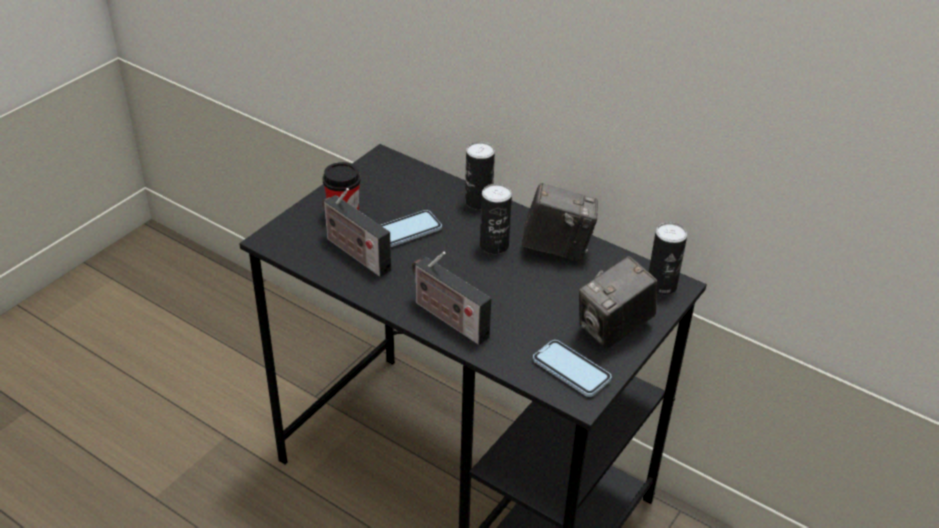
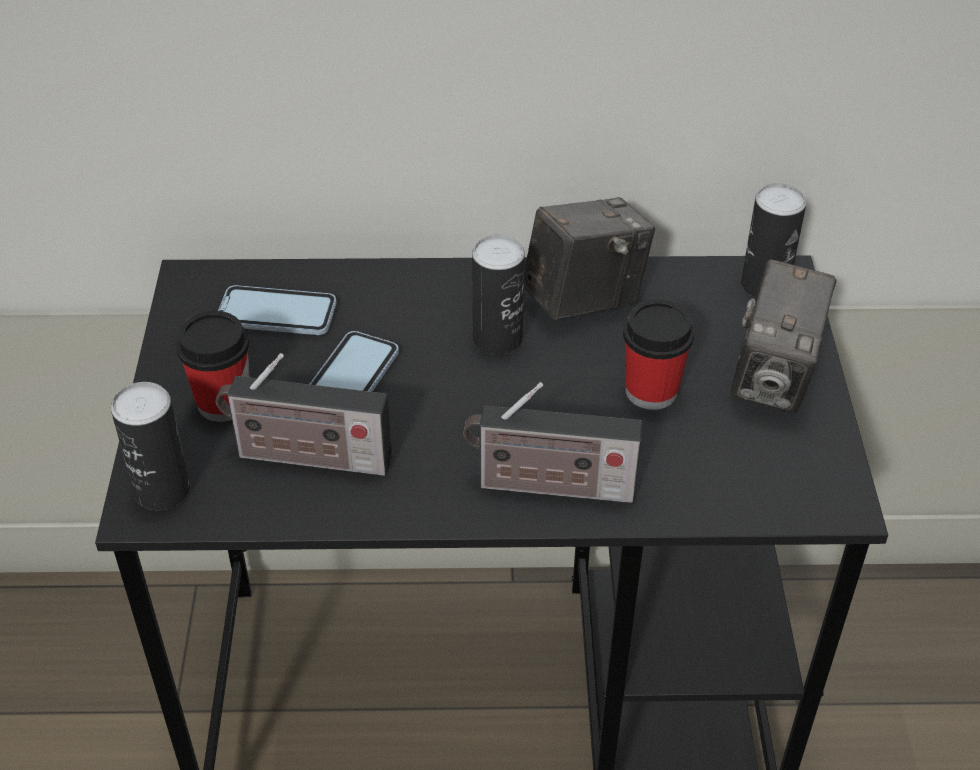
camera: 35 degrees left, 5 degrees up
can [465,142,495,210] -> can moved to [111,382,190,510]
phone [533,340,612,397] -> phone moved to [218,285,337,335]
none -> cup [623,299,694,410]

